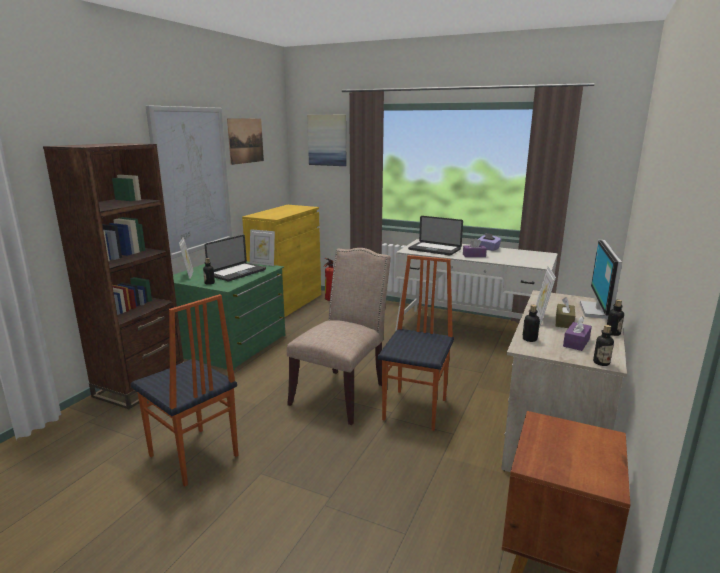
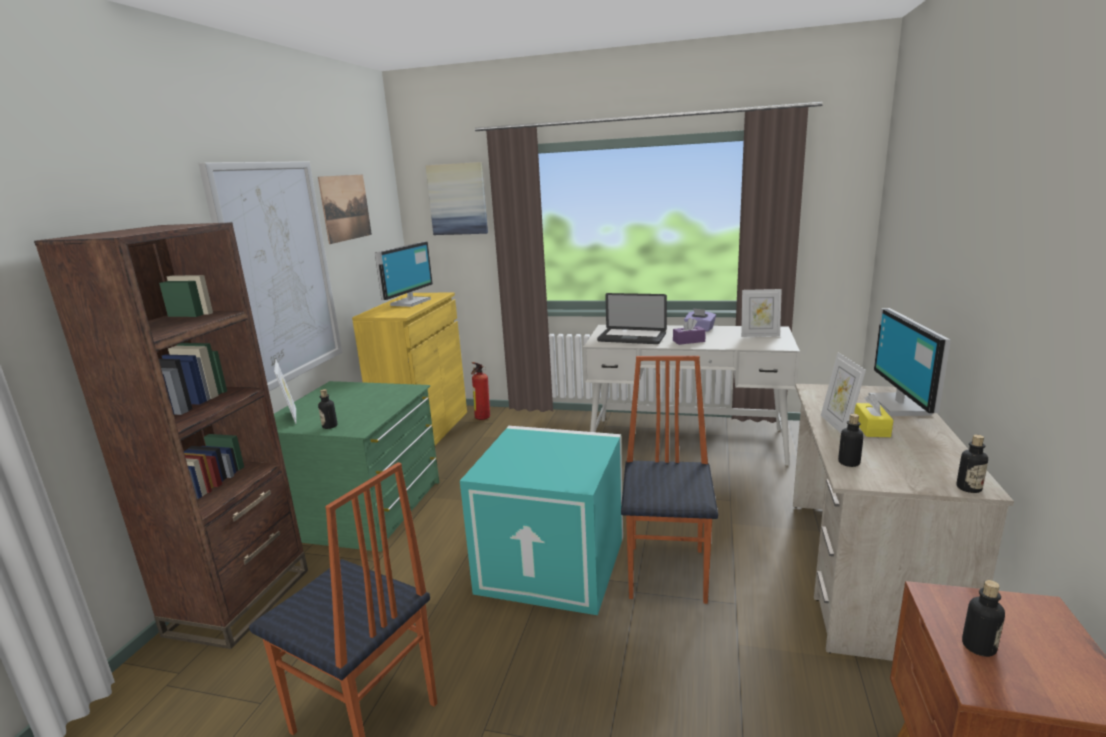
camera: 10 degrees left, 0 degrees up
laptop [205,235,266,282] -> none
picture frame [250,229,275,266] -> picture frame moved to [741,289,782,337]
beige chair [287,248,391,425] -> turquoise storage box [460,426,623,615]
brown tissue box [556,297,575,328] -> yellow tissue box [854,394,893,437]
purple tissue box [563,316,592,351] -> none
bottle [607,300,624,336] -> bottle moved to [962,580,1005,657]
none -> monitor [375,242,433,307]

